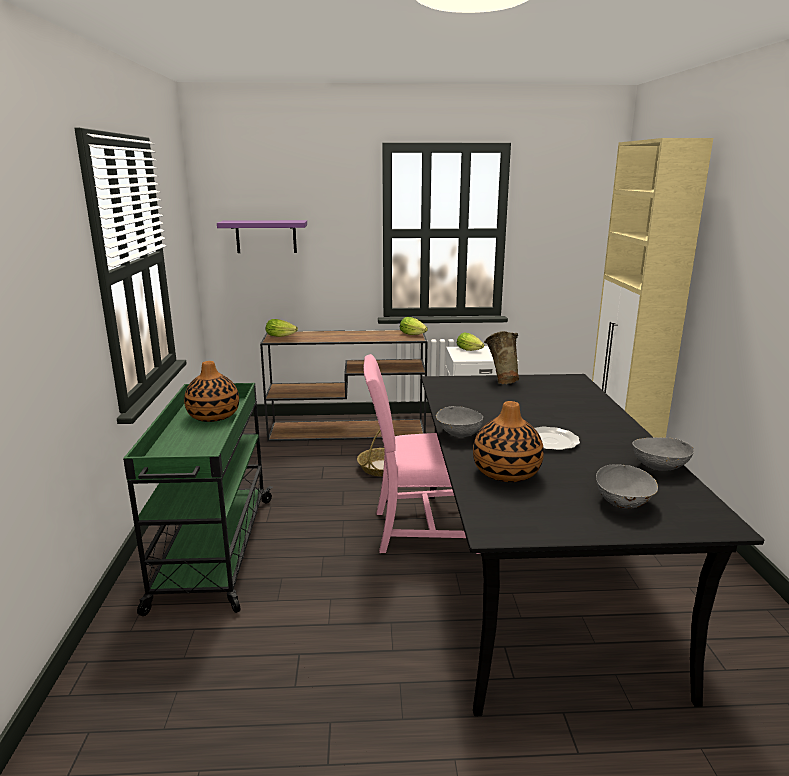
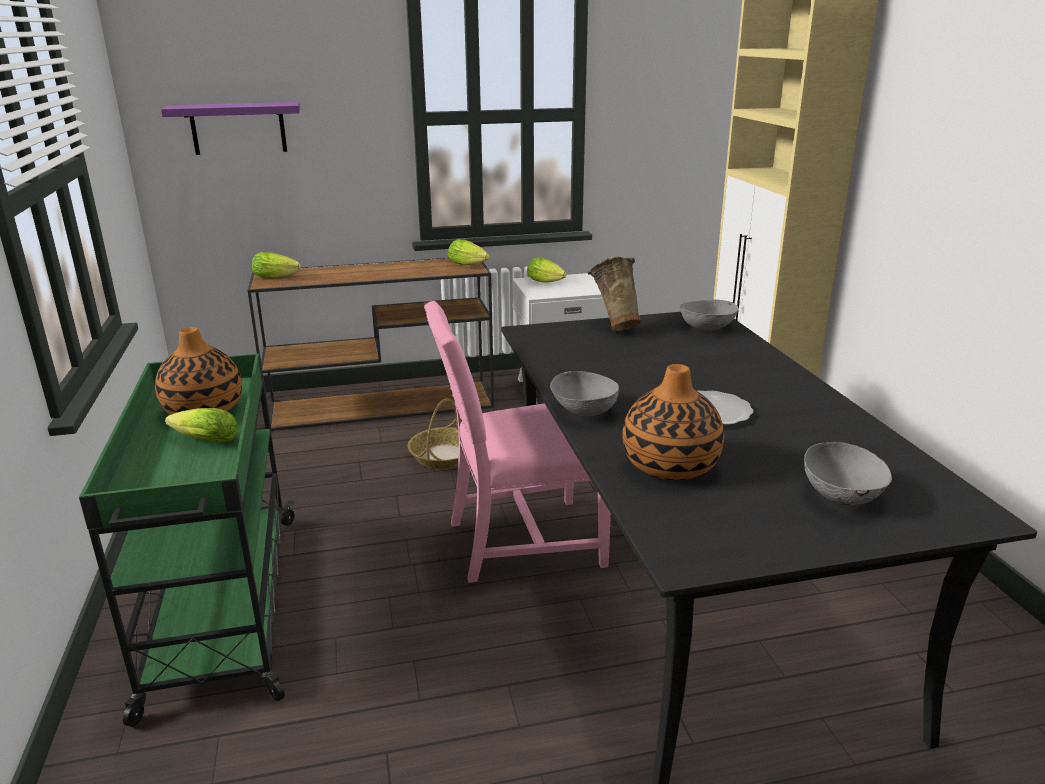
camera: 10 degrees left, 5 degrees up
grey bowl [632,437,694,471] -> grey bowl moved to [680,300,739,331]
none -> lettuce [165,408,239,443]

